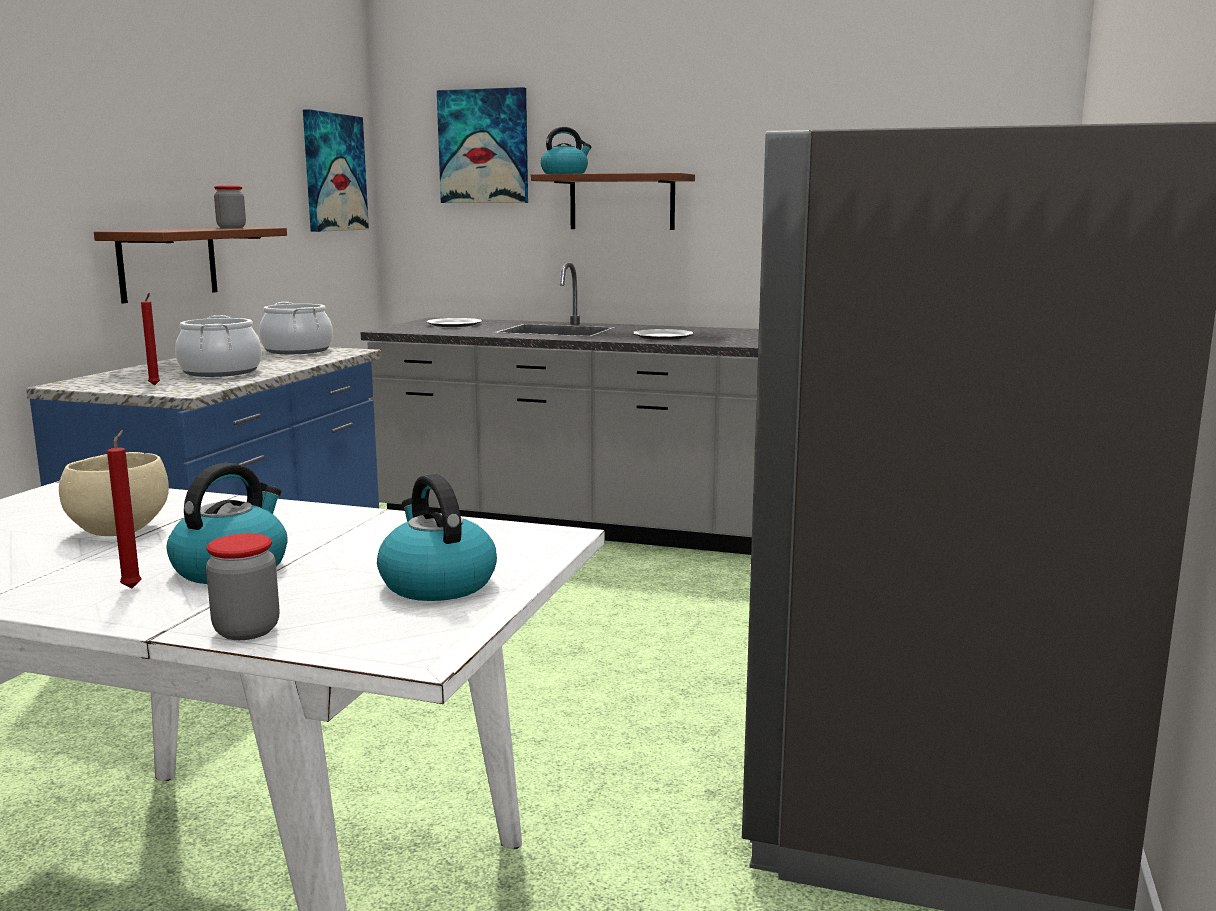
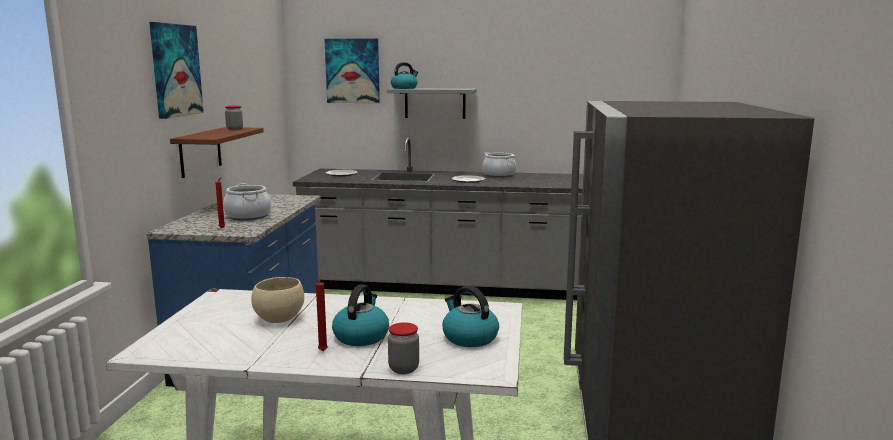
camera: 10 degrees left, 0 degrees up
cooking pot [259,302,333,354] -> cooking pot moved to [483,152,516,178]
picture [303,109,369,232] -> picture moved to [149,22,204,119]
brown shelf [531,173,695,230] -> grey shelf [387,88,477,119]

